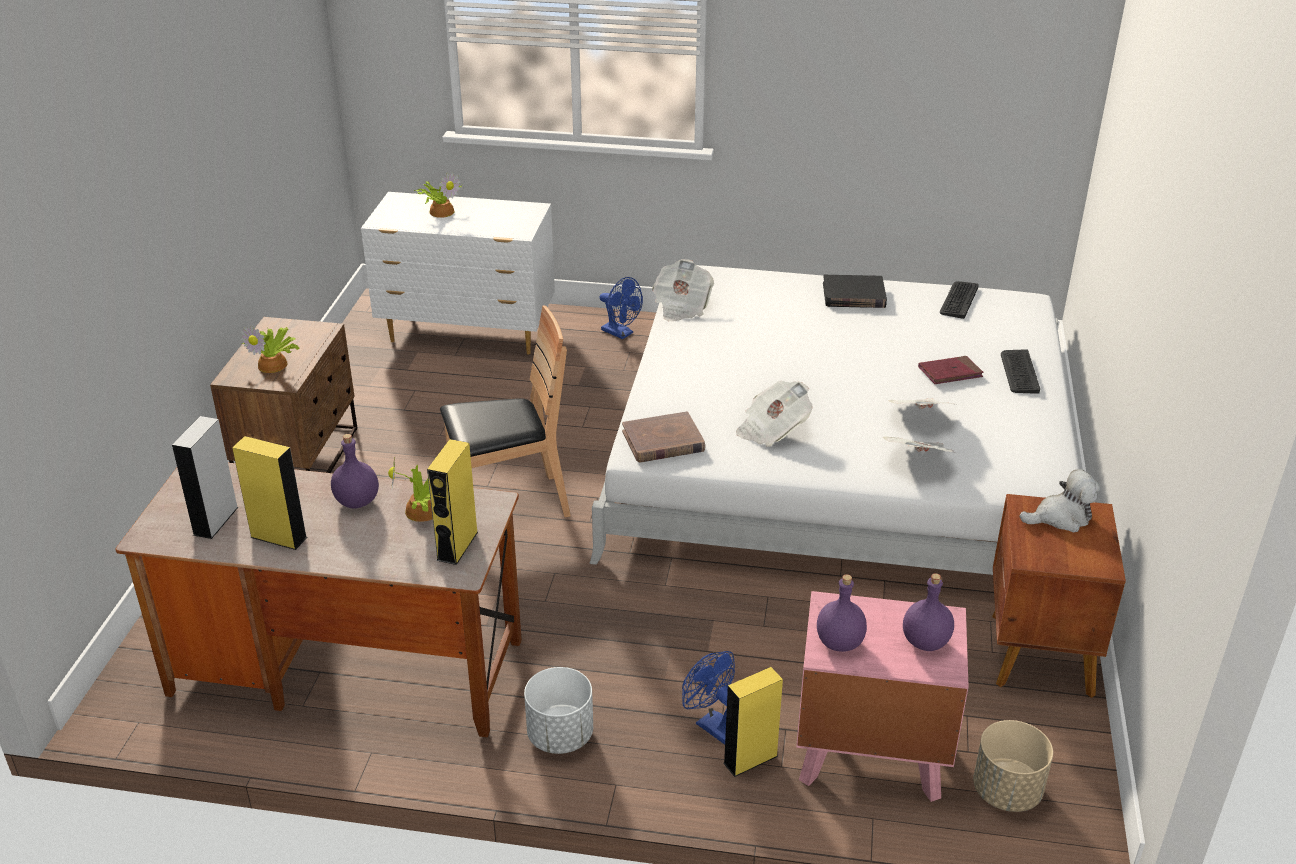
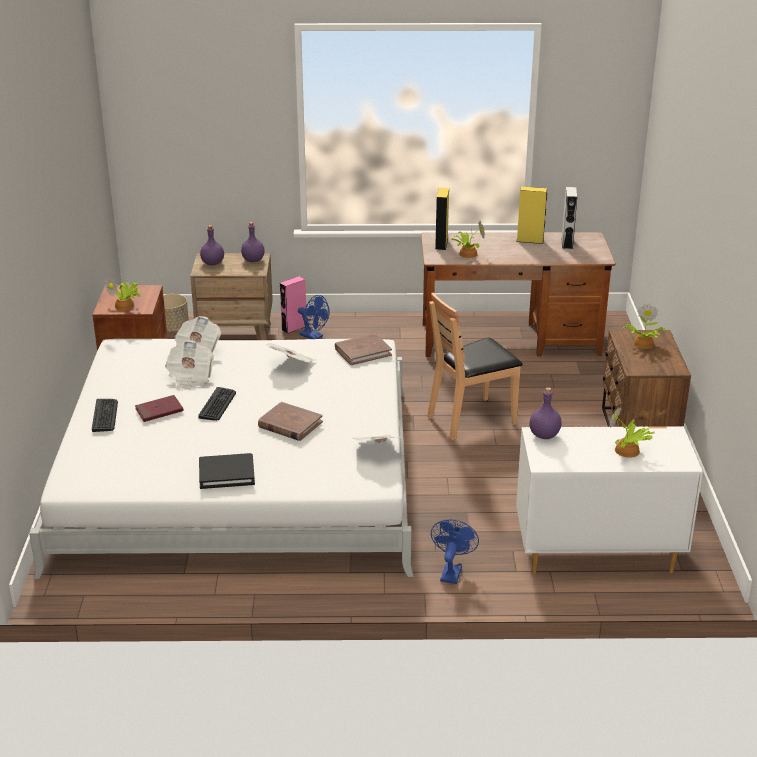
camera: 170 degrees right, 5 degrees down
purple bottle [331,434,379,508] -> purple bottle moved to [529,387,562,439]
white planter [524,667,593,754] -> none
blue fan [599,277,643,339] -> blue fan turned 75 degrees clockwise [431,519,479,584]
yellow speaker [723,667,783,777] -> pink speaker [280,276,307,334]
pink nightstand [796,591,969,802] -> brown nightstand [190,253,273,340]
keyboard [940,281,979,319] -> keyboard moved to [198,387,236,421]
plush toy [1019,469,1100,532] -> potted plant [105,277,141,310]
none -> brown book [258,402,323,441]

